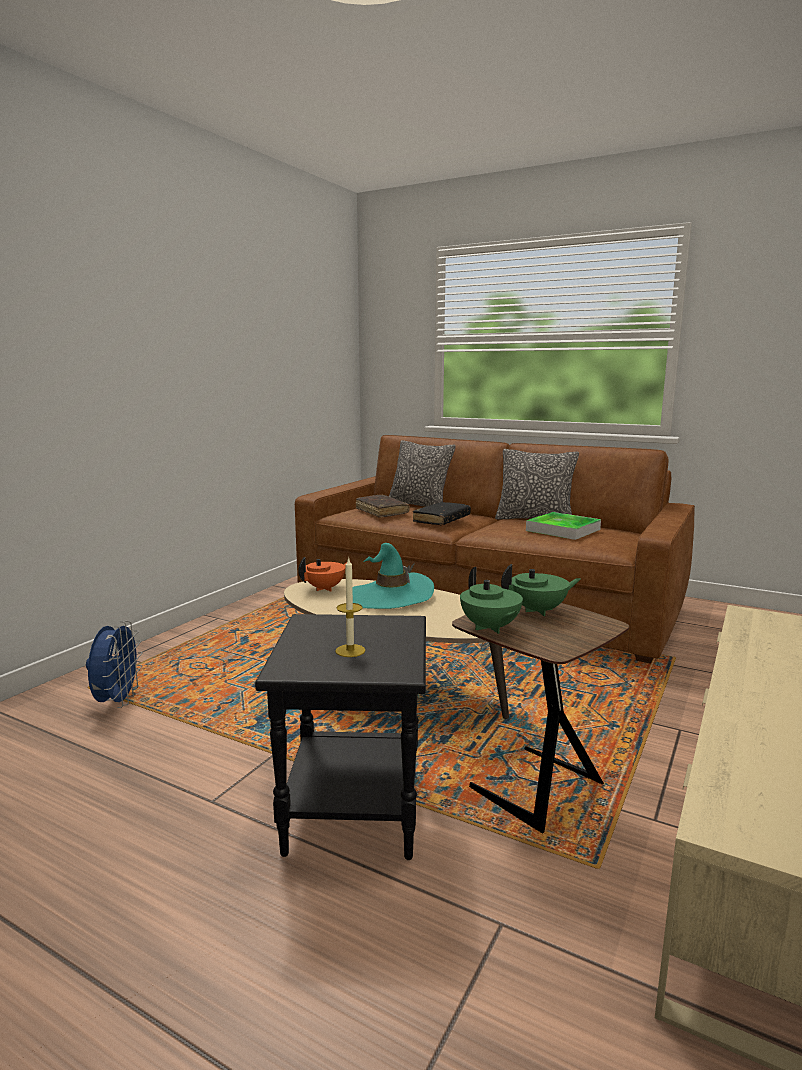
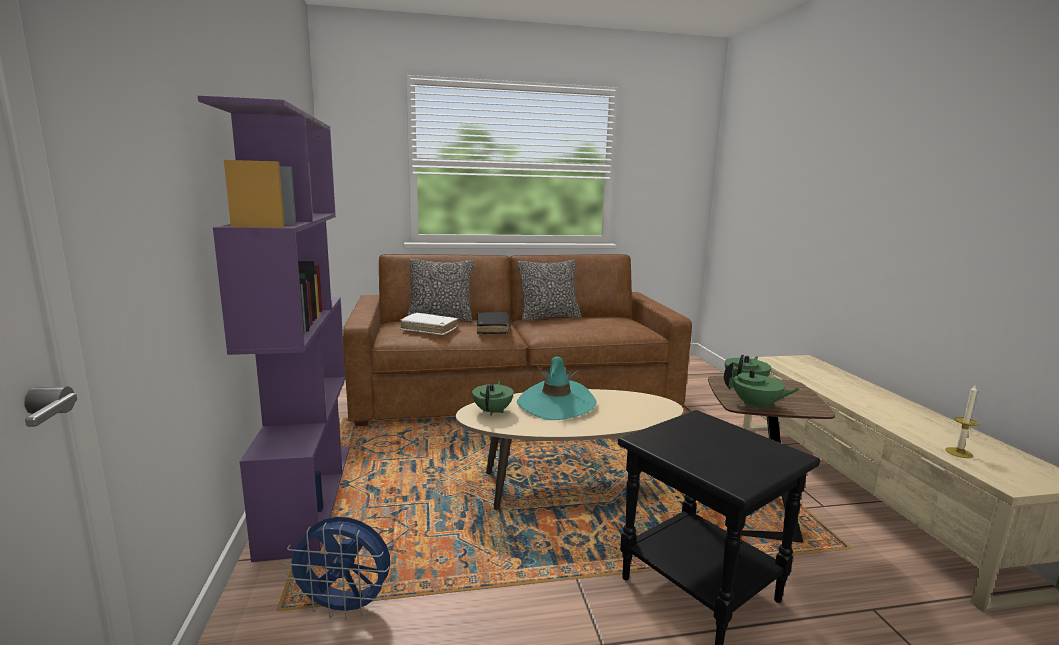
camera: 40 degrees left, 0 degrees up
blue fan [86,621,143,708] -> blue fan turned 135 degrees clockwise [283,517,390,620]
orange teapot [298,557,351,592] -> green teapot [472,381,513,416]
candle [335,557,366,657] -> candle moved to [945,385,979,458]
brown book [356,495,410,518] -> white book [400,313,459,335]
tray [526,512,601,540] -> none
none -> purple bookcase [198,96,350,562]

